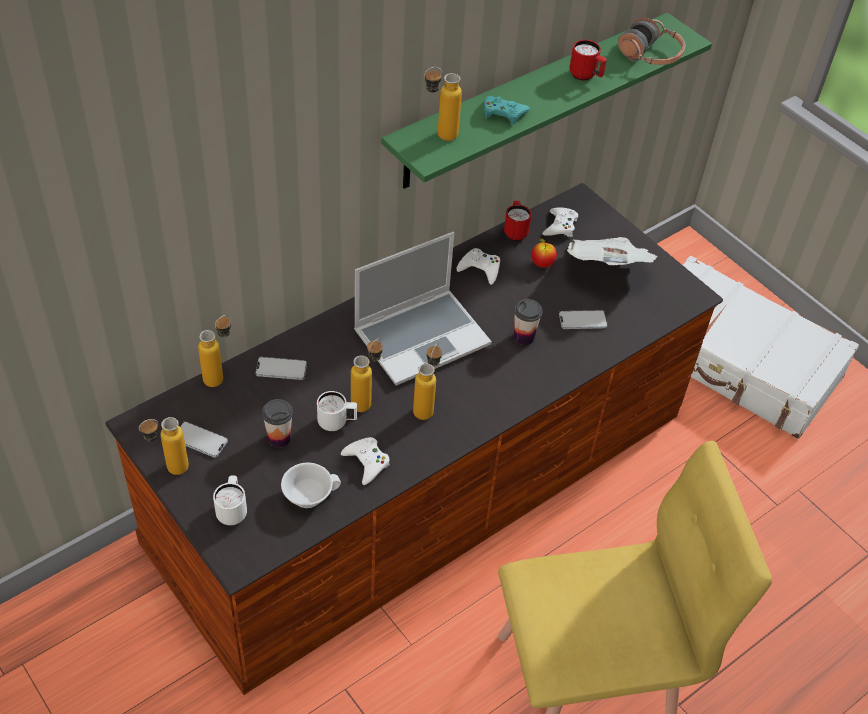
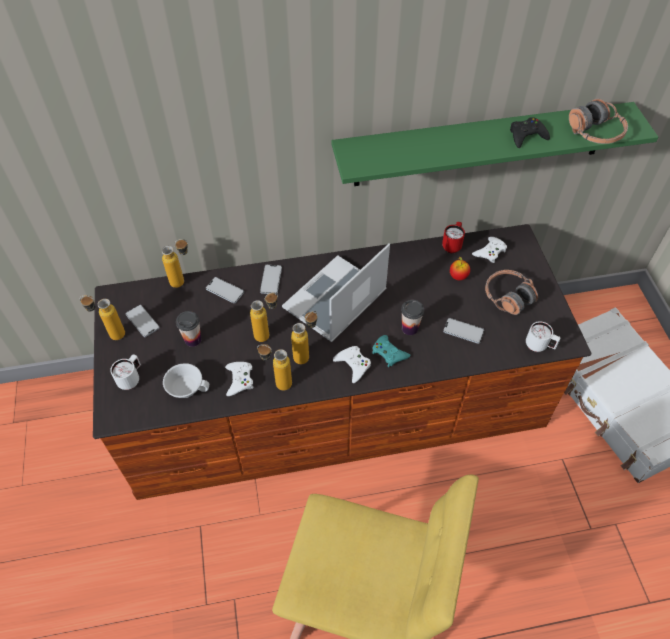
camera: 30 degrees right, 5 degrees up
white mug [317,391,357,432] -> white mug moved to [526,321,560,352]
laptop [354,232,492,386] -> laptop turned 135 degrees clockwise [282,244,390,342]
bottle [424,67,462,141] -> bottle moved to [257,344,292,391]
white game controller [457,248,500,285] -> white game controller moved to [333,346,371,383]
turquoise game controller [484,96,530,126] -> turquoise game controller moved to [372,335,410,367]
newspaper [567,237,658,265] -> headphones [485,270,538,315]
red mug [570,40,607,81] -> black game controller [510,117,550,148]
none -> phone [260,265,282,294]

